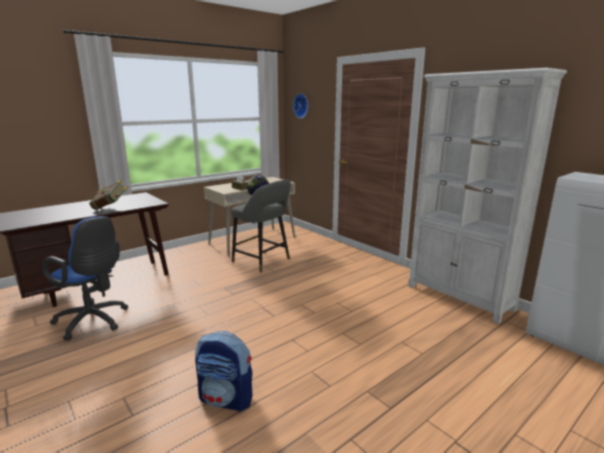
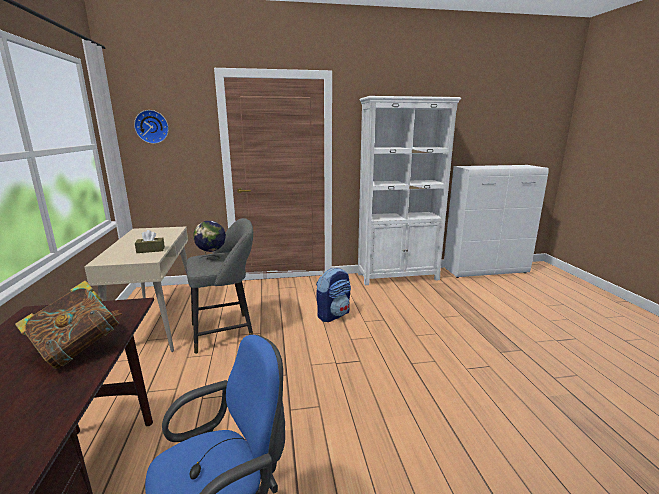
camera: 60 degrees left, 0 degrees up
backpack [195,331,253,412] -> backpack moved to [316,267,351,322]

